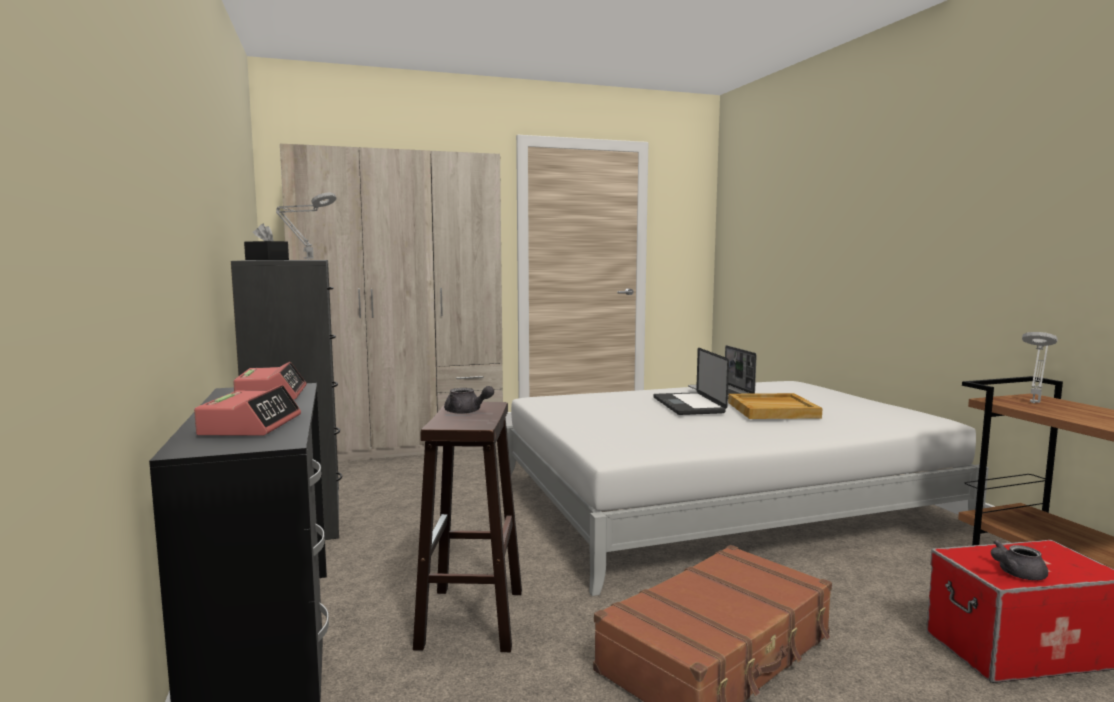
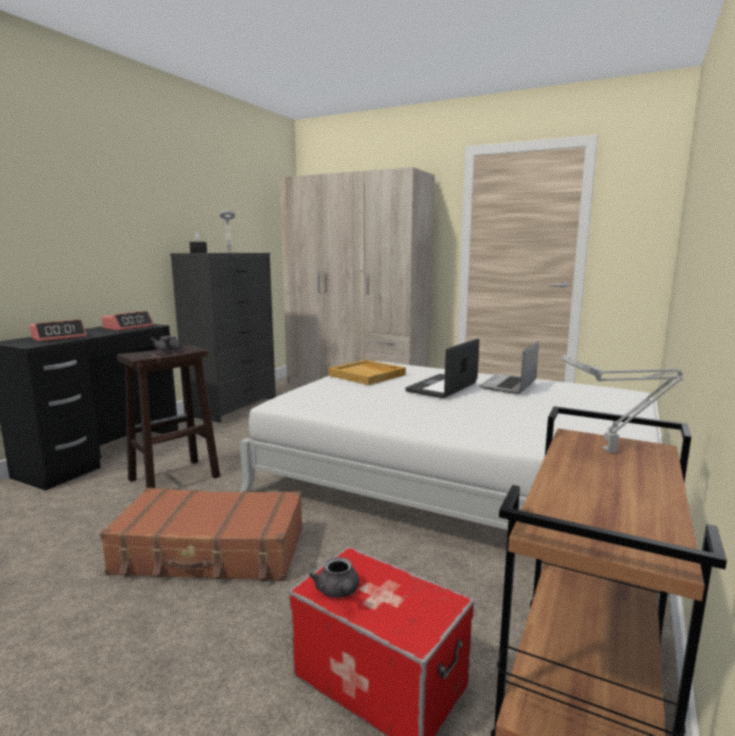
camera: 45 degrees right, 5 degrees up
beige tray [728,393,823,419] -> beige tray moved to [328,360,406,385]
grey teapot [991,540,1048,580] -> grey teapot turned 135 degrees counterclockwise [309,557,359,598]

